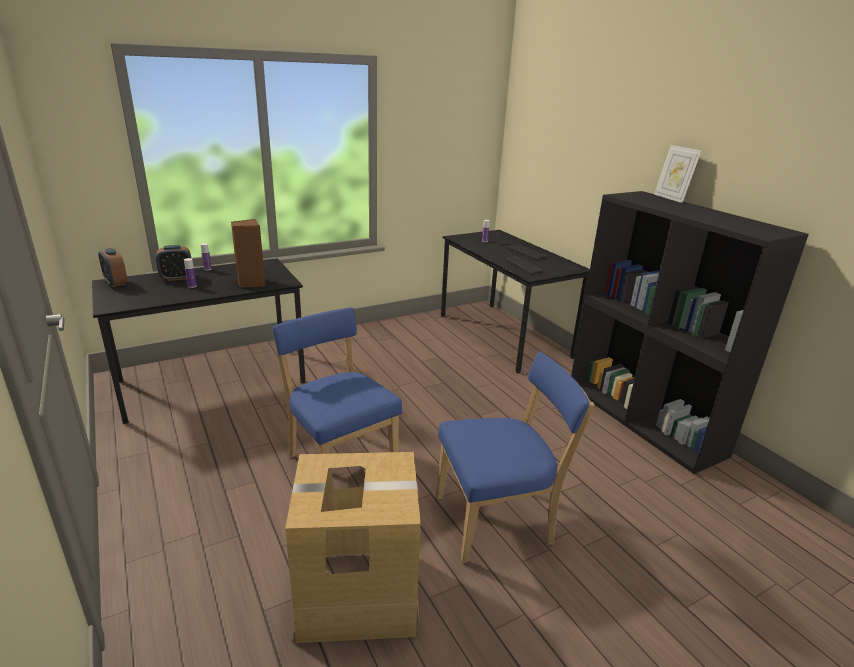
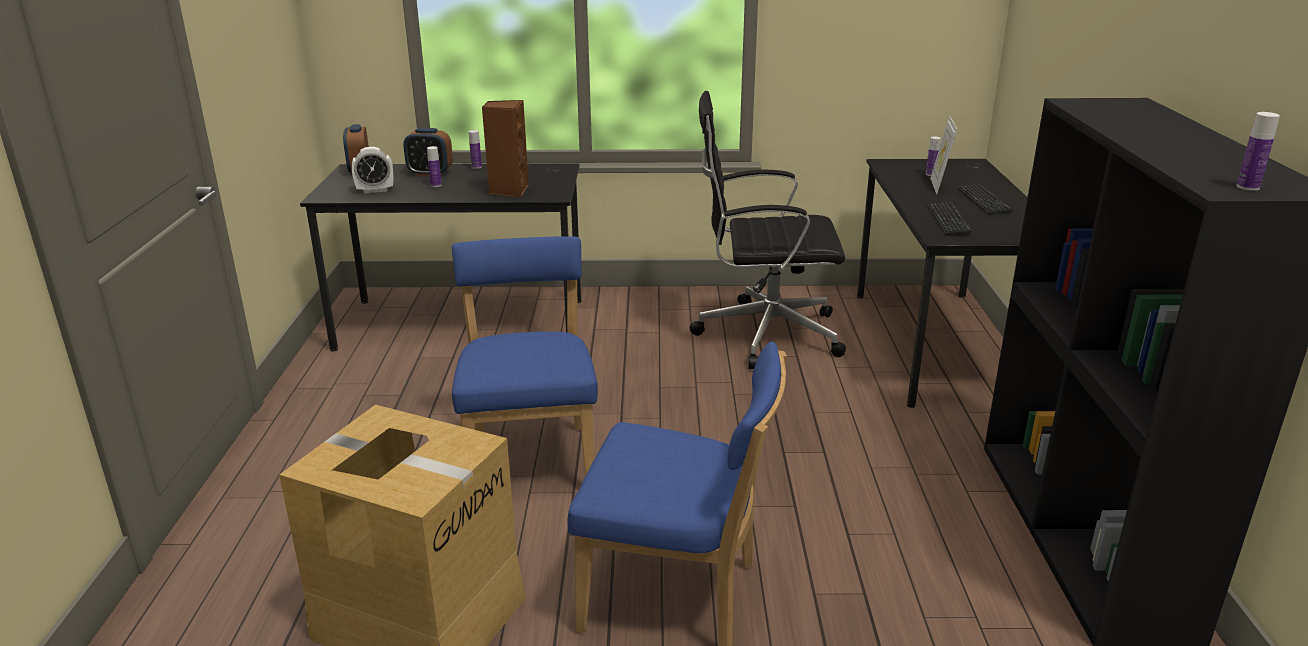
camera: 30 degrees right, 0 degrees up
picture frame [654,145,702,203] -> picture frame moved to [930,116,957,194]
none -> alarm clock [352,147,393,193]
none -> black office chair [690,91,846,369]
none -> bottle [1237,112,1280,191]

